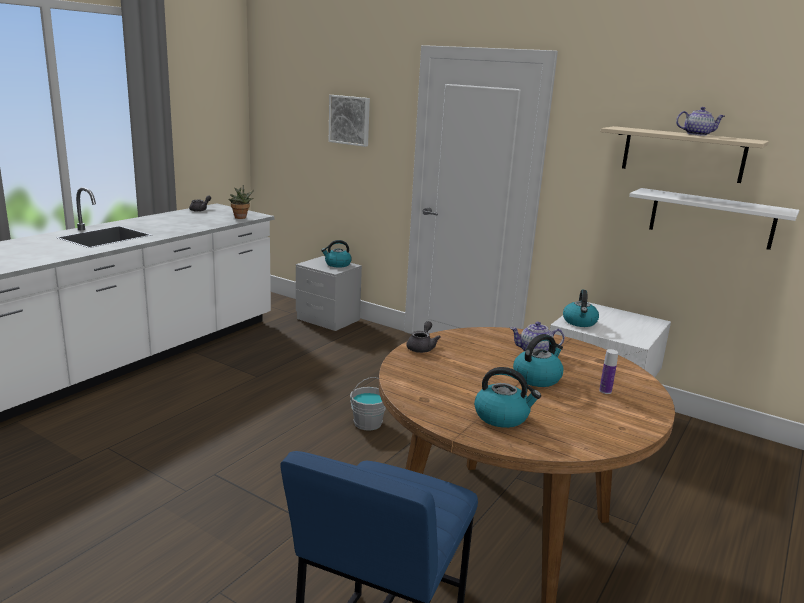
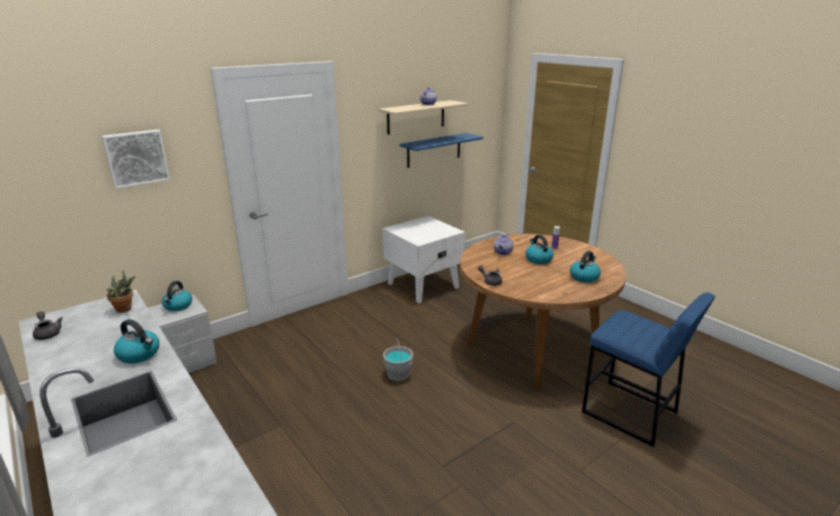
camera: 70 degrees left, 5 degrees up
kettle [563,290,599,327] -> kettle moved to [114,319,159,364]
white shelf [629,188,799,250] -> blue shelf [399,133,484,168]

